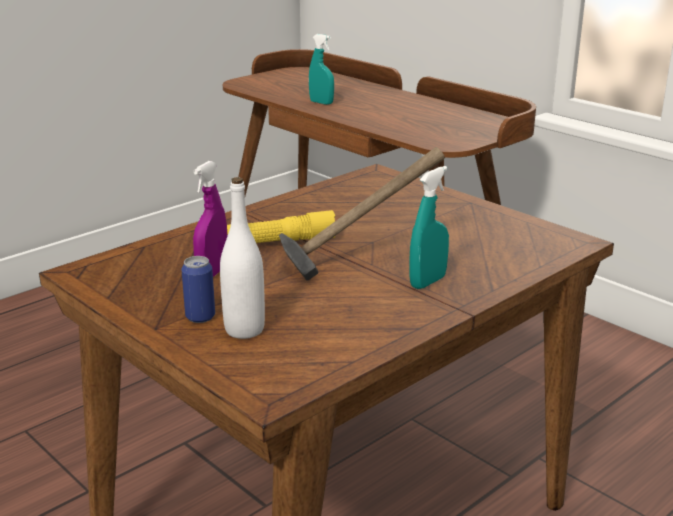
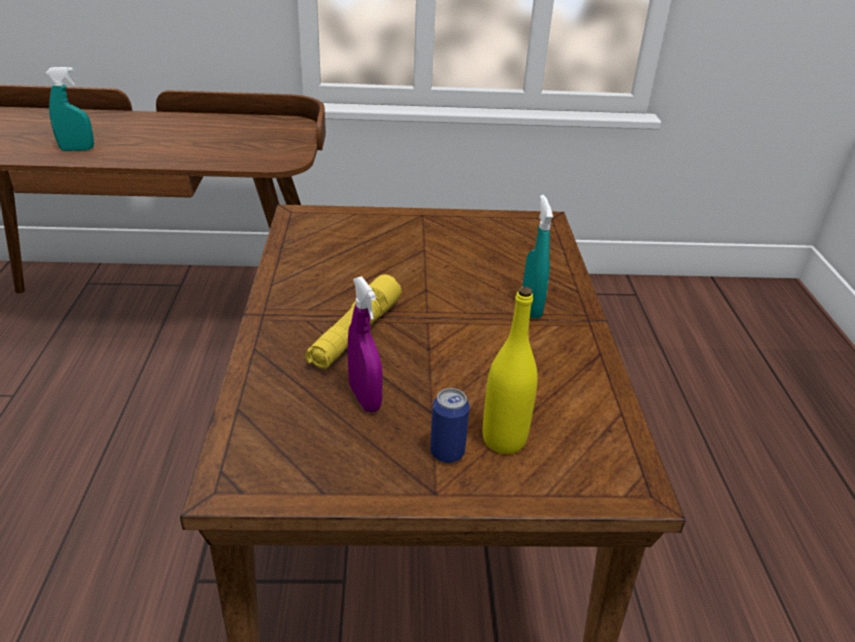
camera: 50 degrees left, 10 degrees up
white bottle [220,177,265,339] -> yellow bottle [483,287,538,454]
hammer [279,147,445,281] -> none

